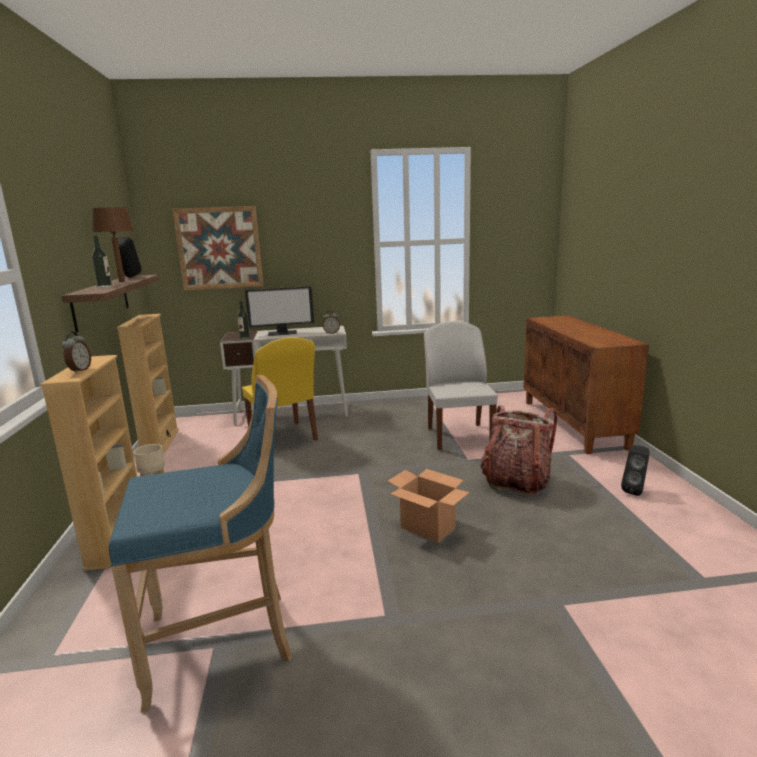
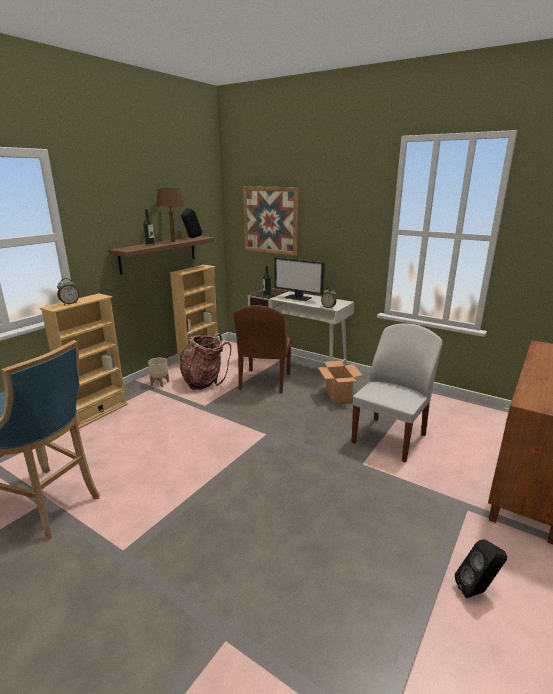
camera: 40 degrees right, 5 degrees up
yellow chair [242,337,318,440] -> brown chair [233,305,292,393]
cardboard box [388,469,470,543] -> cardboard box moved to [318,361,362,403]
backpack [480,406,557,495] -> backpack moved to [180,333,231,390]

